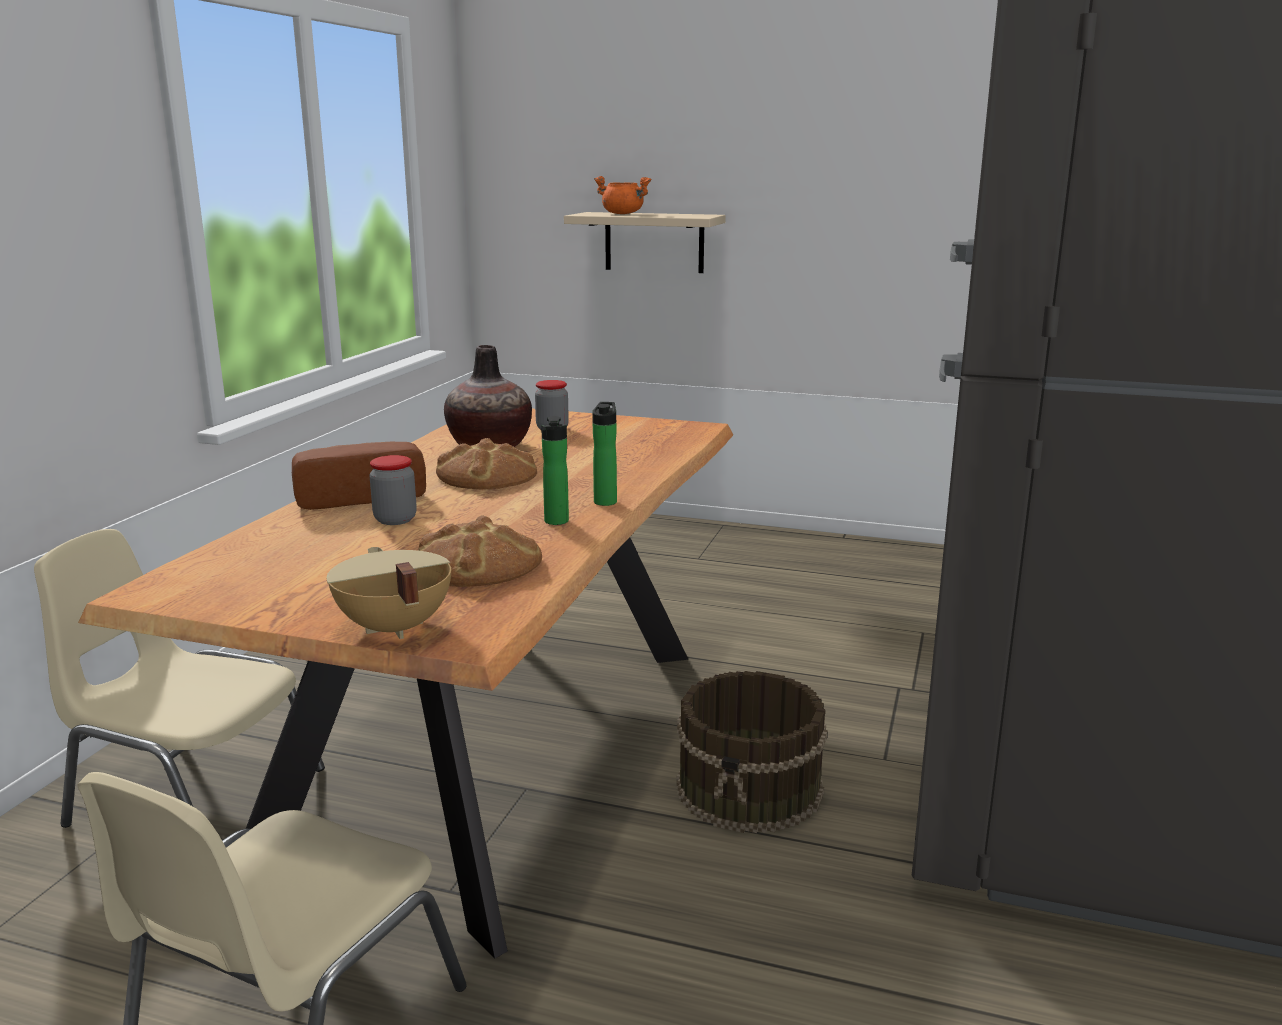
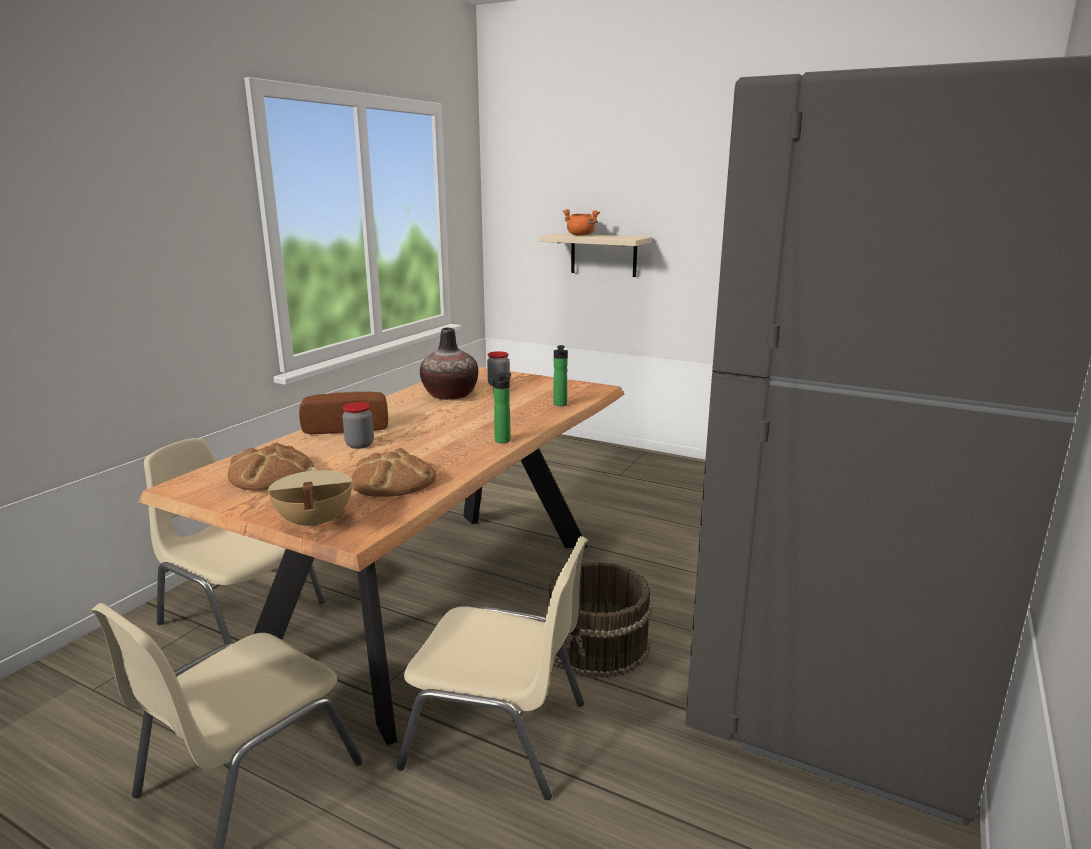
camera: 10 degrees right, 0 degrees up
bread [436,438,537,490] -> bread moved to [228,443,314,491]
bottle [541,416,569,525] -> bottle moved to [553,345,568,406]
none -> beige chair [396,536,588,800]

